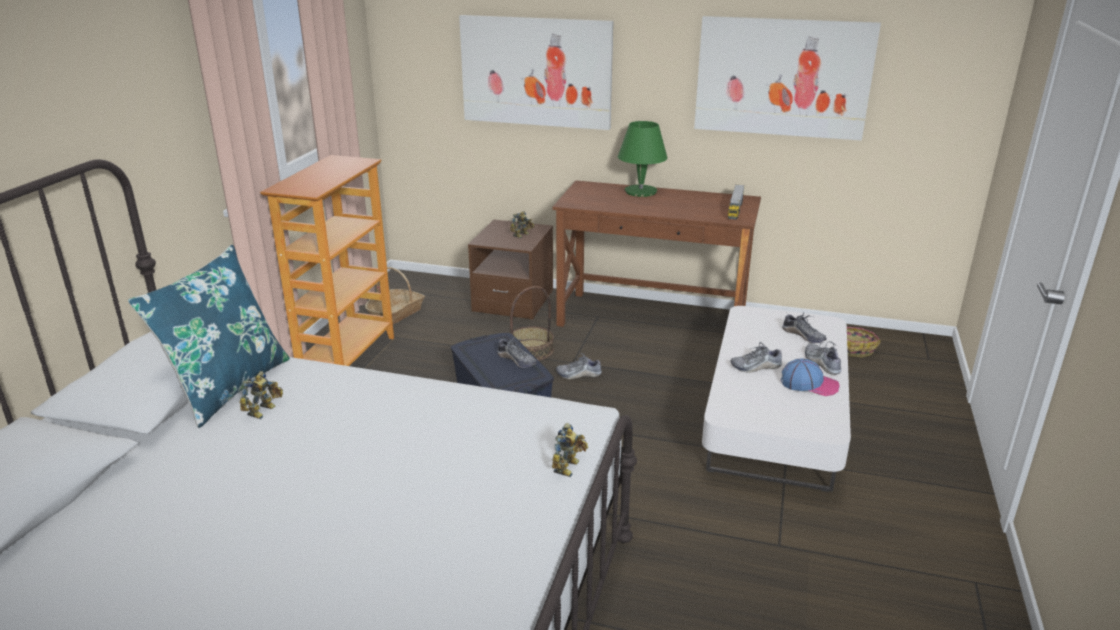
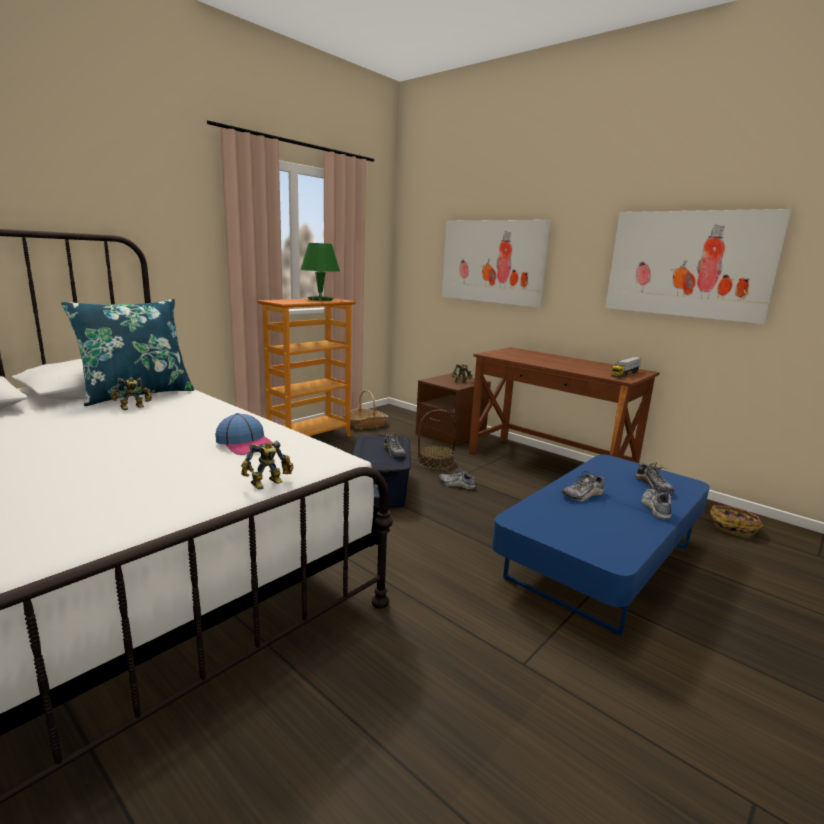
camera: 25 degrees right, 10 degrees down
green table lamp [618,121,667,197] -> green table lamp moved to [301,243,340,301]
white coffee table [702,306,851,492] -> blue coffee table [492,455,710,636]
shoe [730,342,782,373] -> shoe turned 45 degrees counterclockwise [562,470,604,502]
cap [781,358,840,396] -> cap moved to [215,413,273,455]

